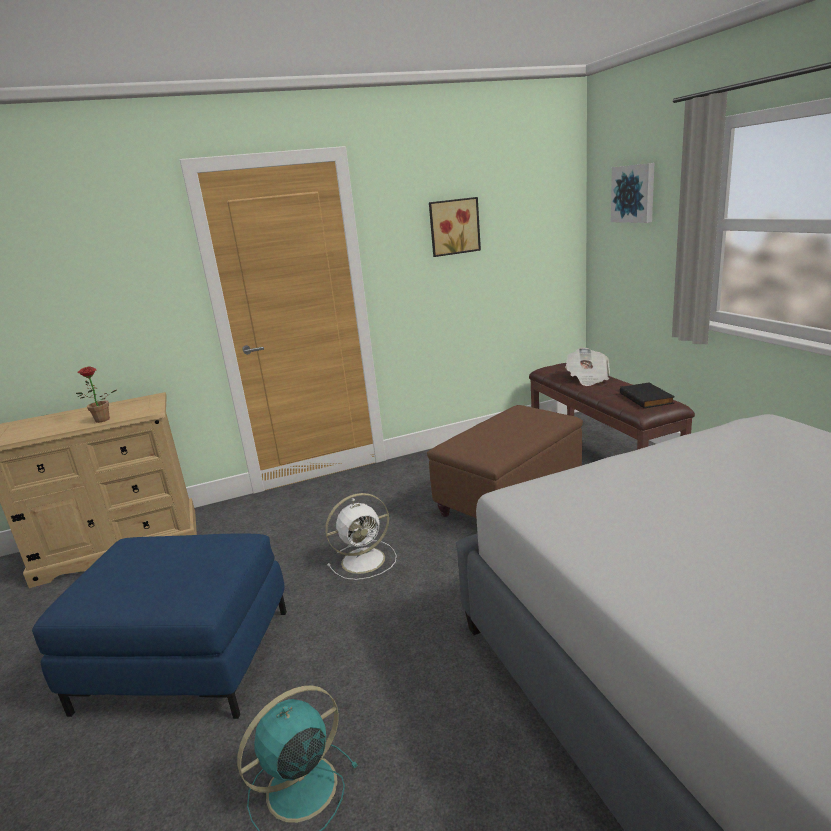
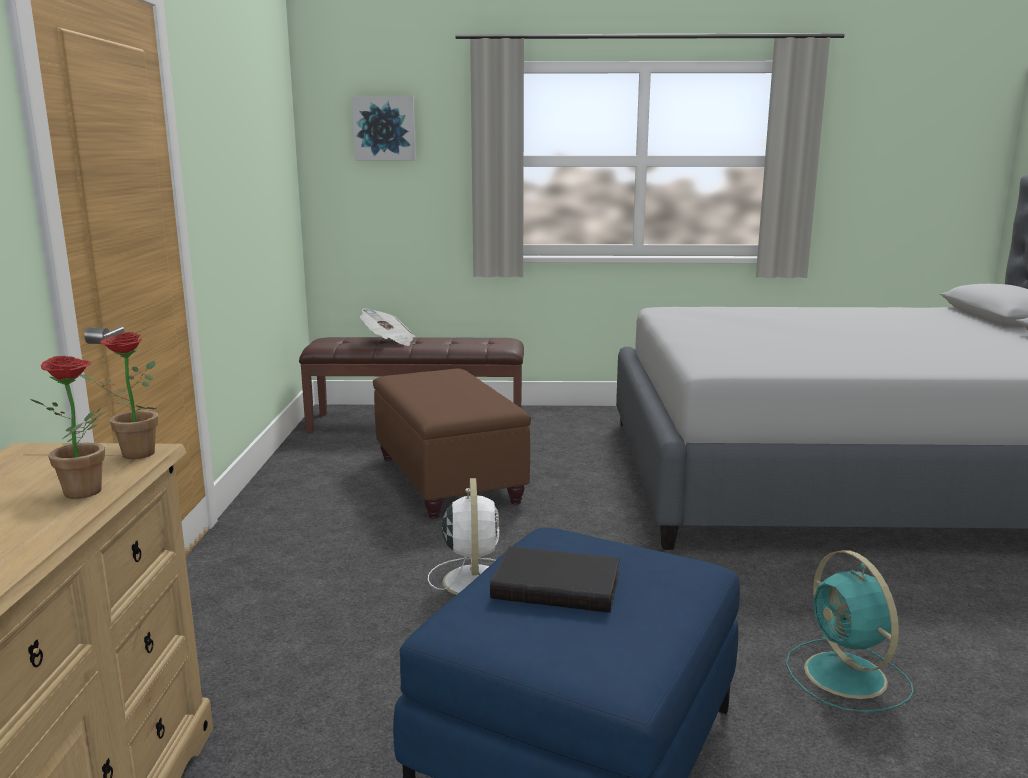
camera: 70 degrees left, 5 degrees down
picture [429,197,481,257] -> none
black book [620,382,675,409] -> black book moved to [490,546,620,613]
none -> potted plant [80,332,158,459]

